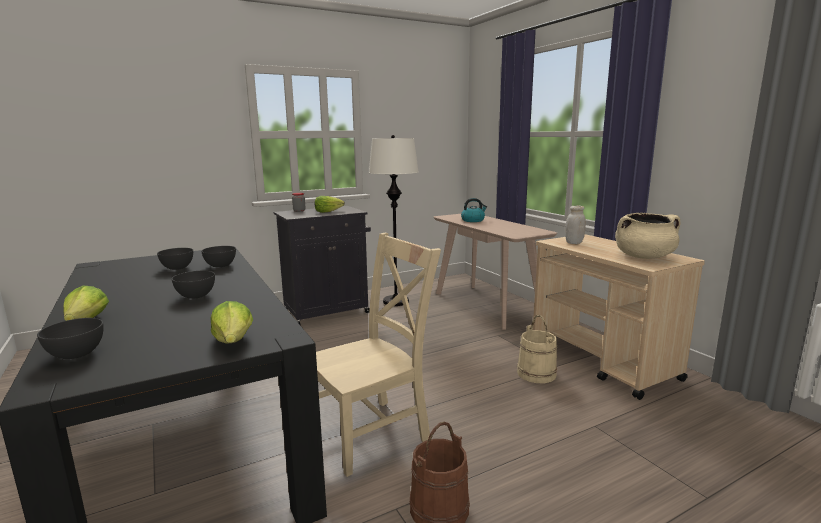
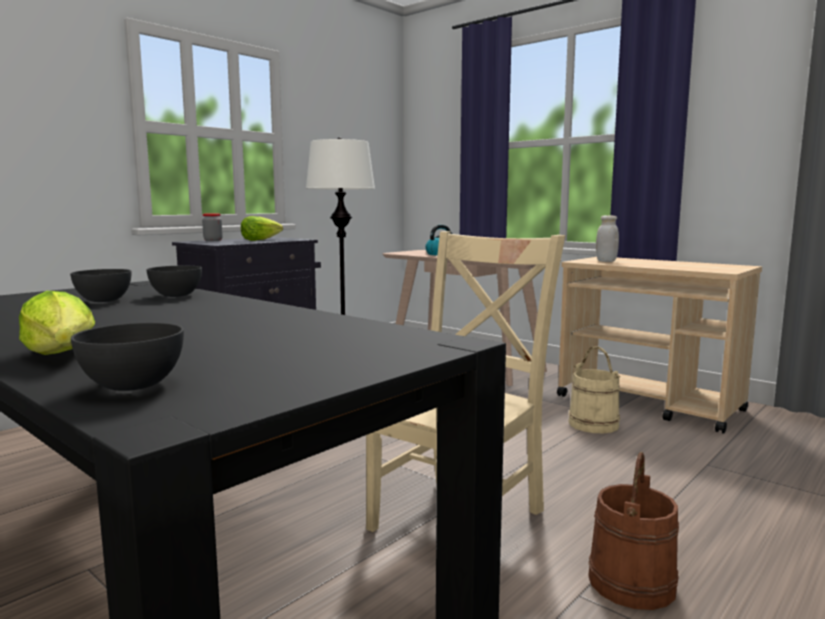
camera: 20 degrees left, 5 degrees down
grey bowl [172,271,215,299] -> none
lettuce [210,301,253,344] -> none
beige cooking pot [615,213,680,259] -> none

